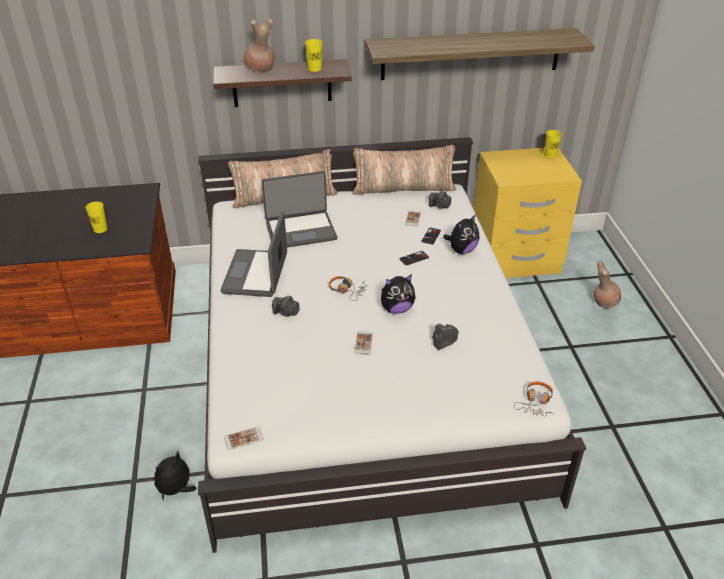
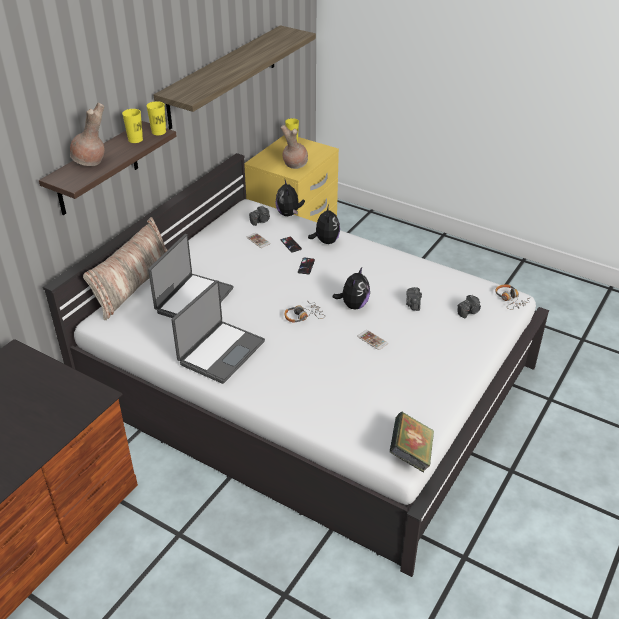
camera: 50 degrees left, 0 degrees up
yellow cup [85,202,107,233] -> yellow cup moved to [146,101,166,135]
plush toy [154,451,197,500] -> plush toy moved to [275,178,305,216]
laptop [221,211,287,297] -> laptop turned 105 degrees counterclockwise [172,280,265,384]
phone [224,427,263,450] -> book [389,412,434,473]
camera [272,296,300,317] -> camera moved to [457,295,481,318]
pillow [352,145,456,195] -> none
brown vase [594,261,621,308] -> brown vase moved to [281,125,308,169]

